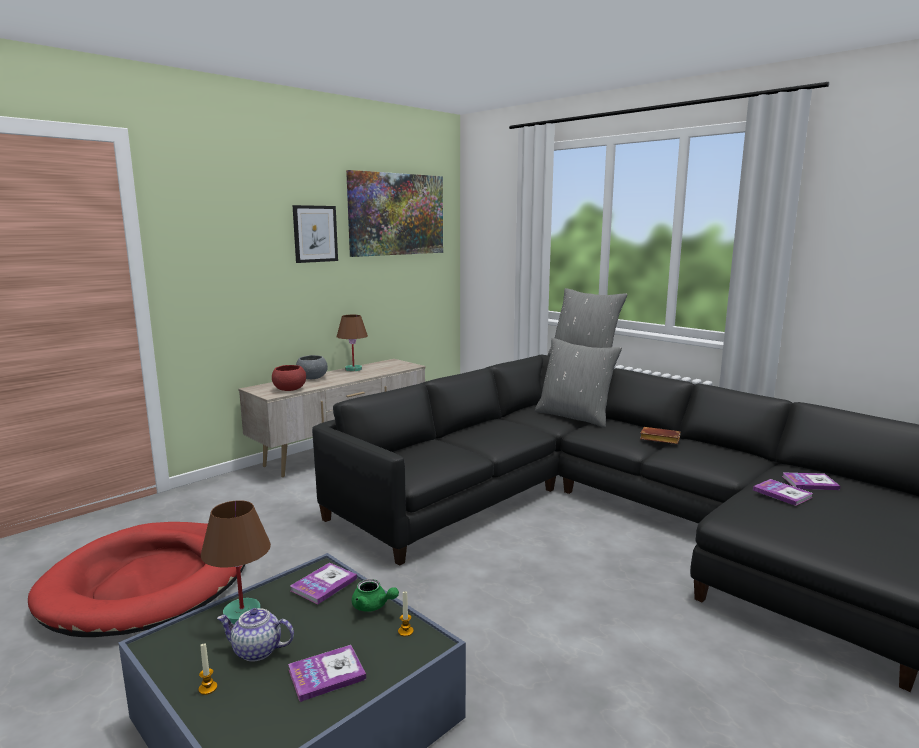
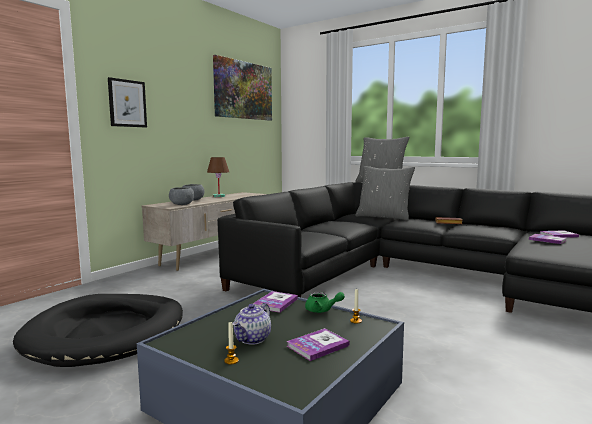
camera: 10 degrees left, 5 degrees down
red dog bed [28,522,245,637] -> black dog bed [13,294,183,367]
brown table lamp [201,500,271,625] -> none
teapot [217,608,294,662] -> teapot turned 60 degrees counterclockwise [233,303,271,345]
red bowl [272,365,306,391] -> grey bowl [169,187,194,205]
picture [292,205,338,263] -> picture moved to [108,77,147,127]

